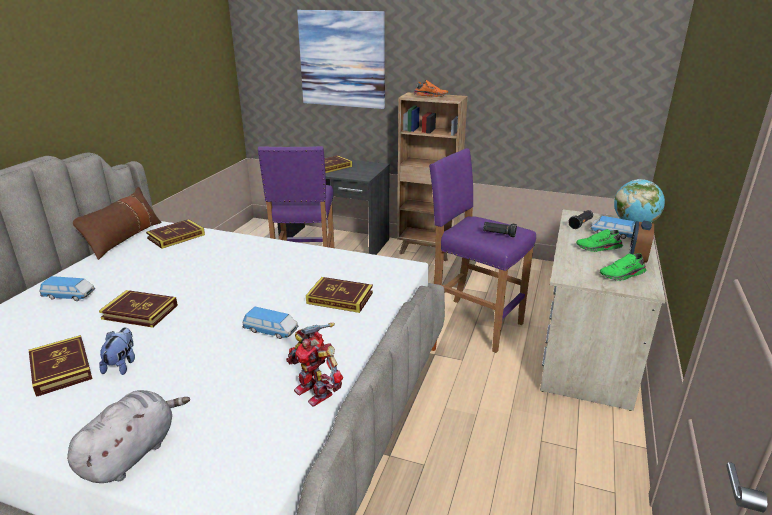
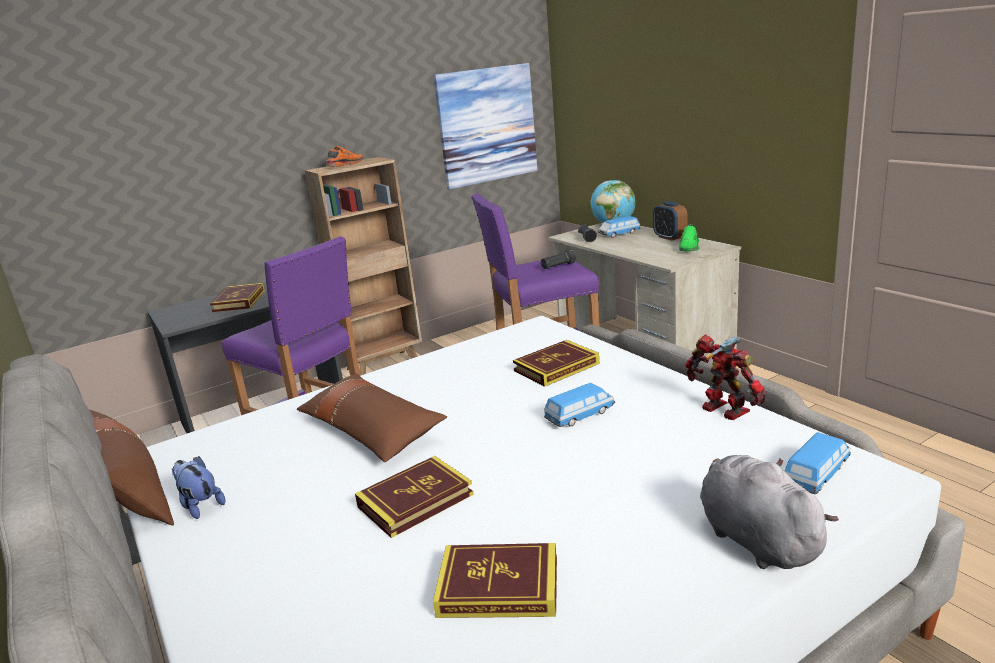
camera: 50 degrees left, 5 degrees down
toy car [40,276,95,301] -> toy car moved to [784,433,851,494]
plush toy [99,327,135,375] -> plush toy moved to [172,456,225,519]
book [146,219,205,249] -> none
toy robot [286,323,343,406] -> toy robot turned 120 degrees counterclockwise [685,334,766,420]
picture [297,10,385,109] -> picture moved to [433,63,537,189]
green shoe [576,229,623,252] -> none
none -> brown pillow [297,373,447,462]

